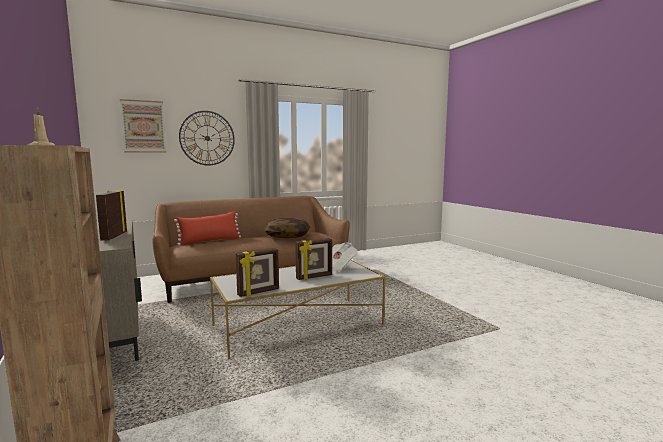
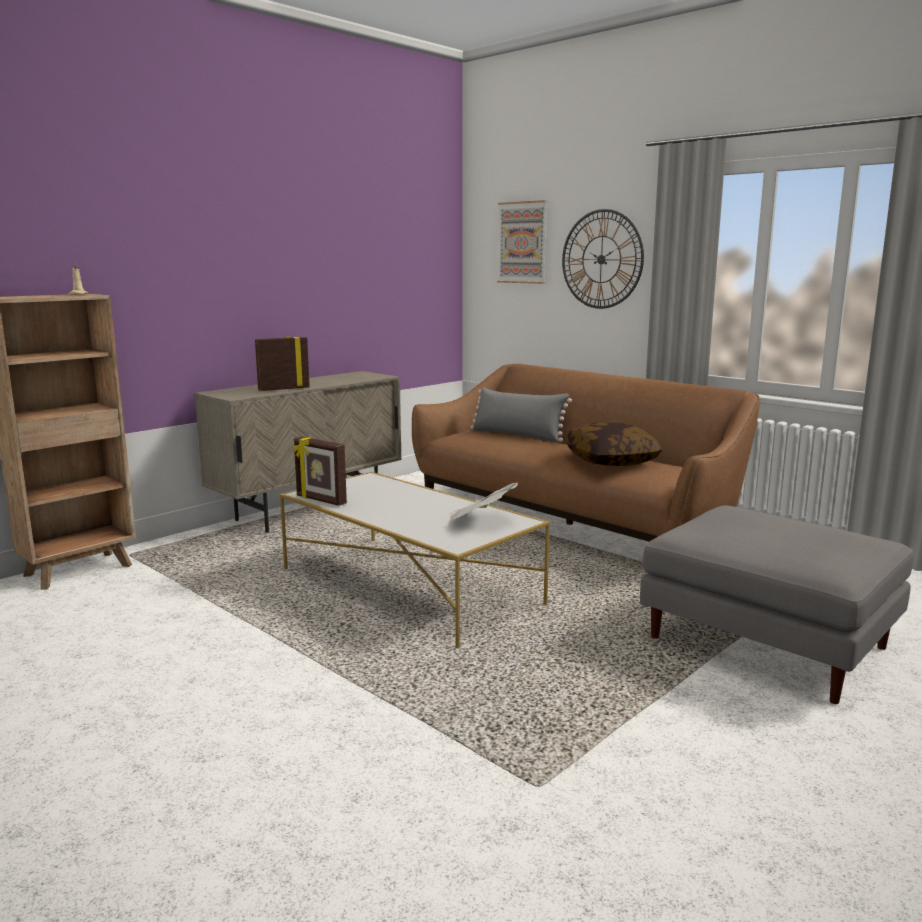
camera: 70 degrees right, 5 degrees up
red pillow [174,211,241,245] -> grey pillow [470,387,572,443]
picture frame [295,238,332,280] -> none
none -> grey ottoman [640,505,914,704]

